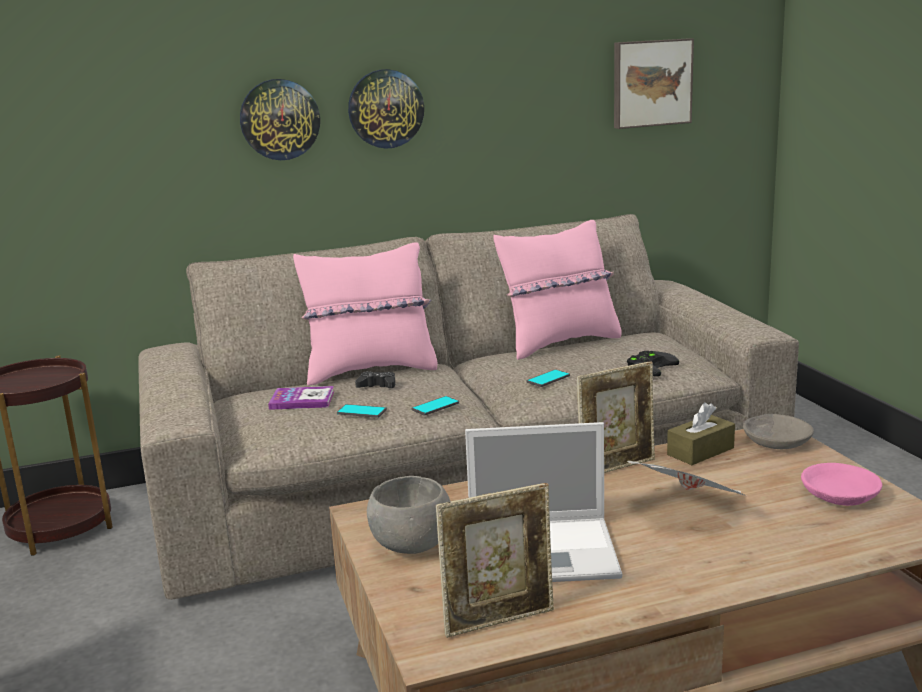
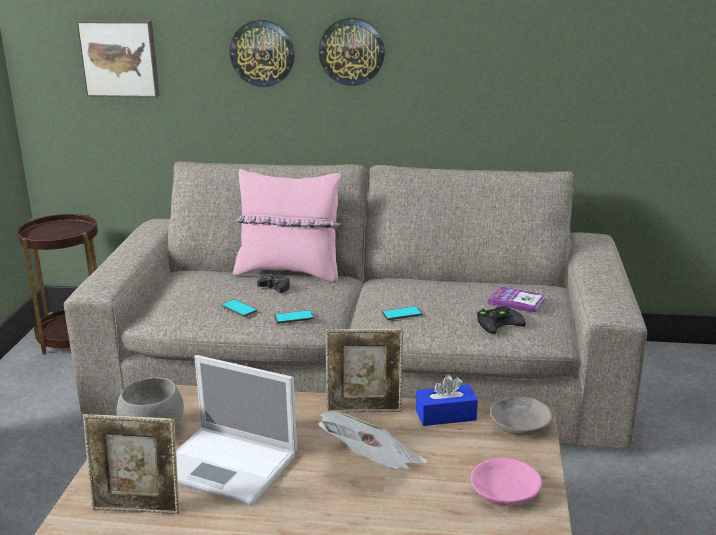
camera: 25 degrees right, 5 degrees up
book [268,386,334,410] -> book moved to [488,286,545,313]
pink pillow [493,220,622,360] -> none
picture [614,38,694,129] -> picture moved to [76,20,160,98]
brown tissue box [667,402,735,465] -> blue tissue box [416,375,478,426]

